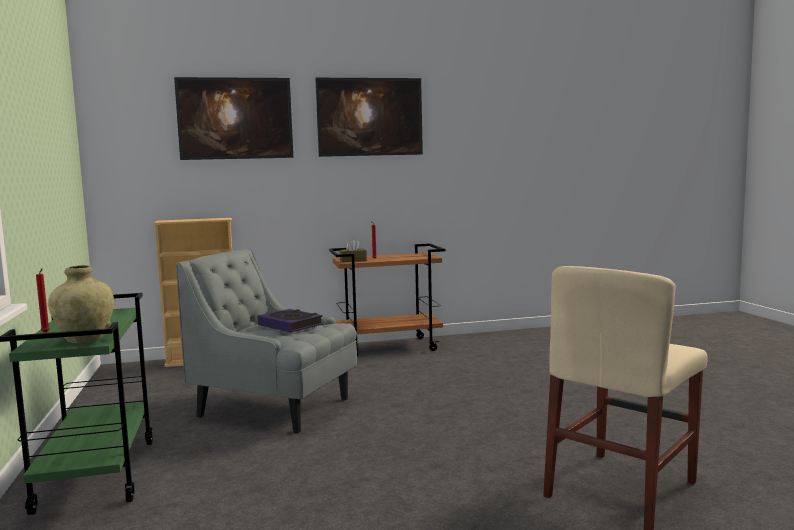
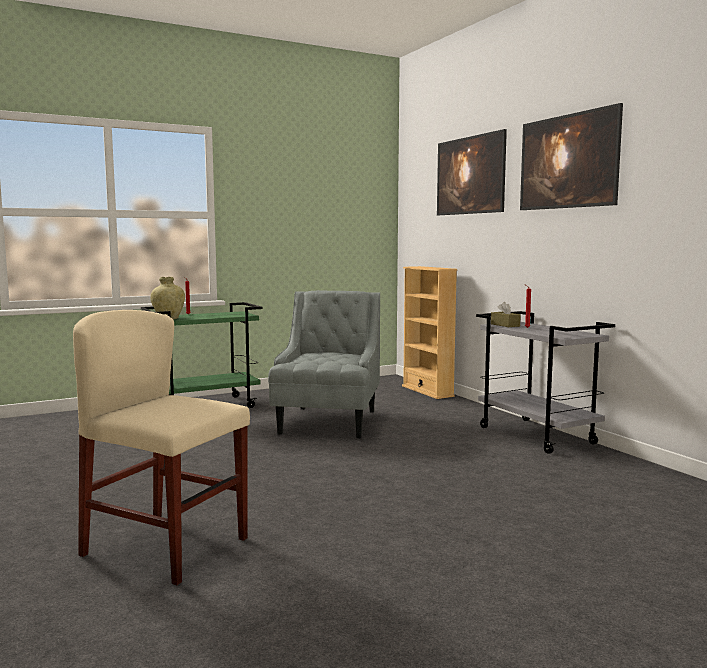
camera: 75 degrees right, 0 degrees up
book [257,309,323,333] -> none
brown cart [329,243,446,357] -> grey cart [476,311,615,454]

